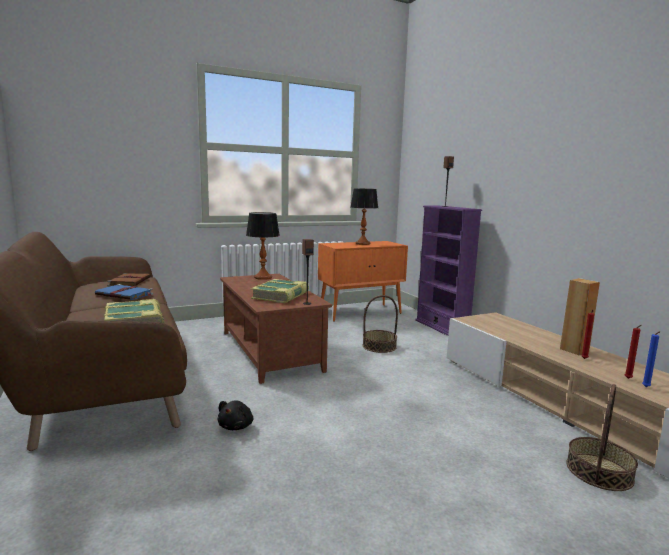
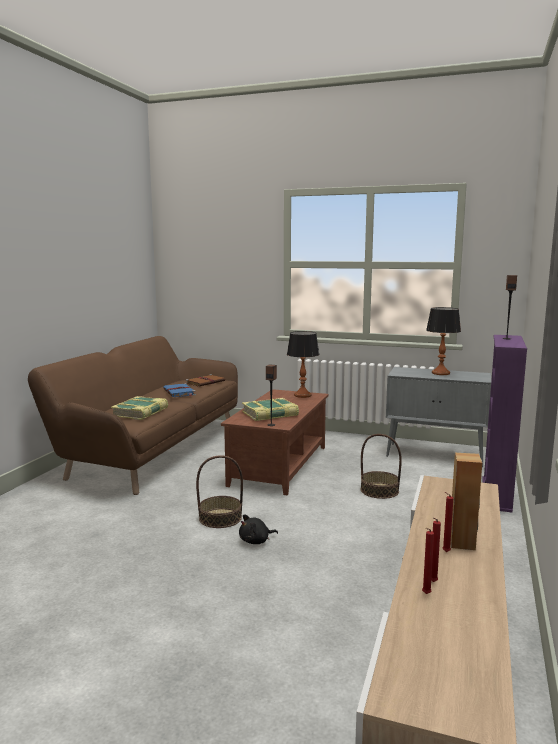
camera: 45 degrees right, 0 degrees up
black plush toy [218,401,253,430] -> black plush toy moved to [239,514,278,544]
orange cabinet [318,241,408,322] -> grey cabinet [386,367,491,467]
basket [566,384,638,491] -> basket moved to [196,455,243,528]
blue candle [642,331,661,387] -> red candle [422,528,434,594]

